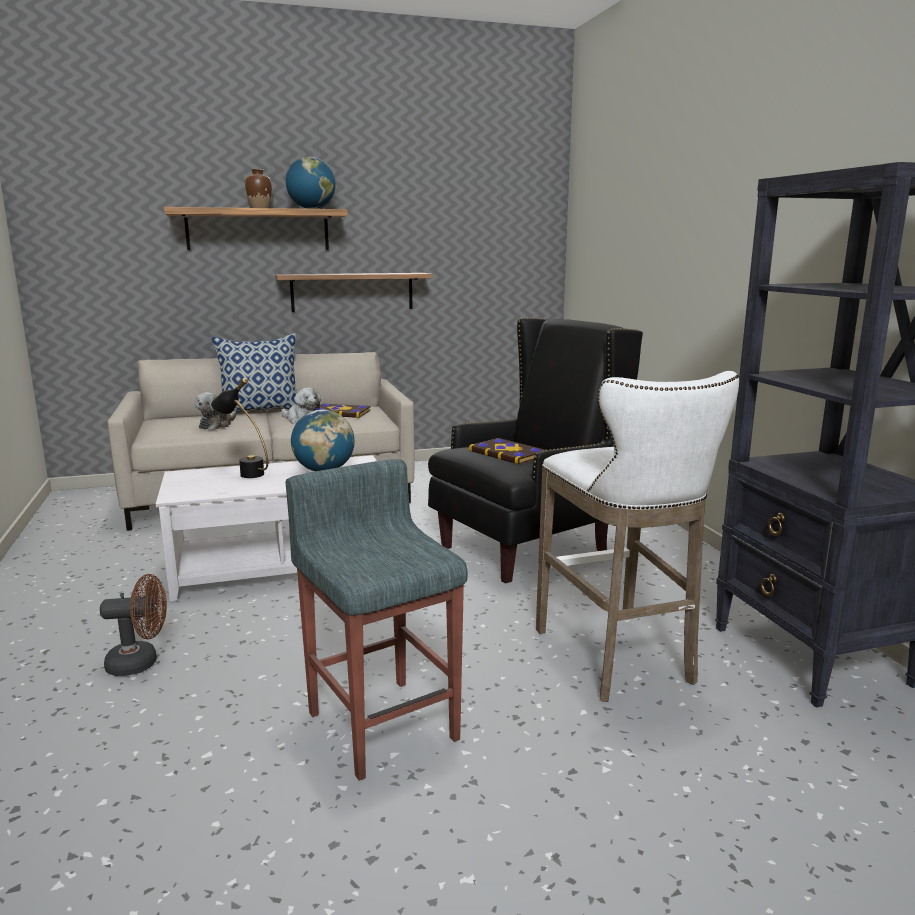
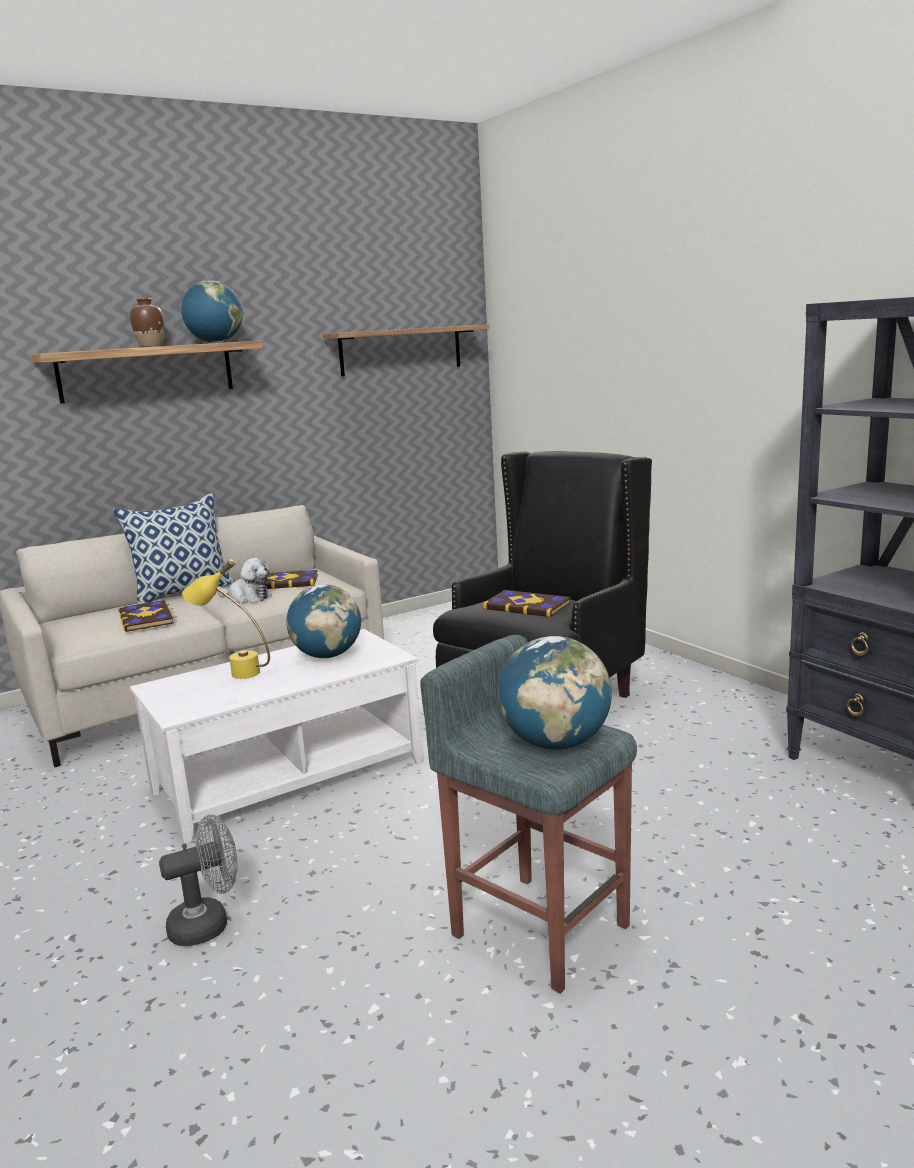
camera: 15 degrees left, 0 degrees up
brown fan [100,574,167,676] -> grey fan [159,814,238,946]
plush toy [195,392,236,430] -> book [118,600,177,632]
black table lamp [211,378,268,478] -> yellow table lamp [182,560,270,679]
shelf [275,273,433,312] -> shelf moved to [323,324,489,376]
white stool [536,371,739,702] -> none
none -> globe [498,636,612,750]

